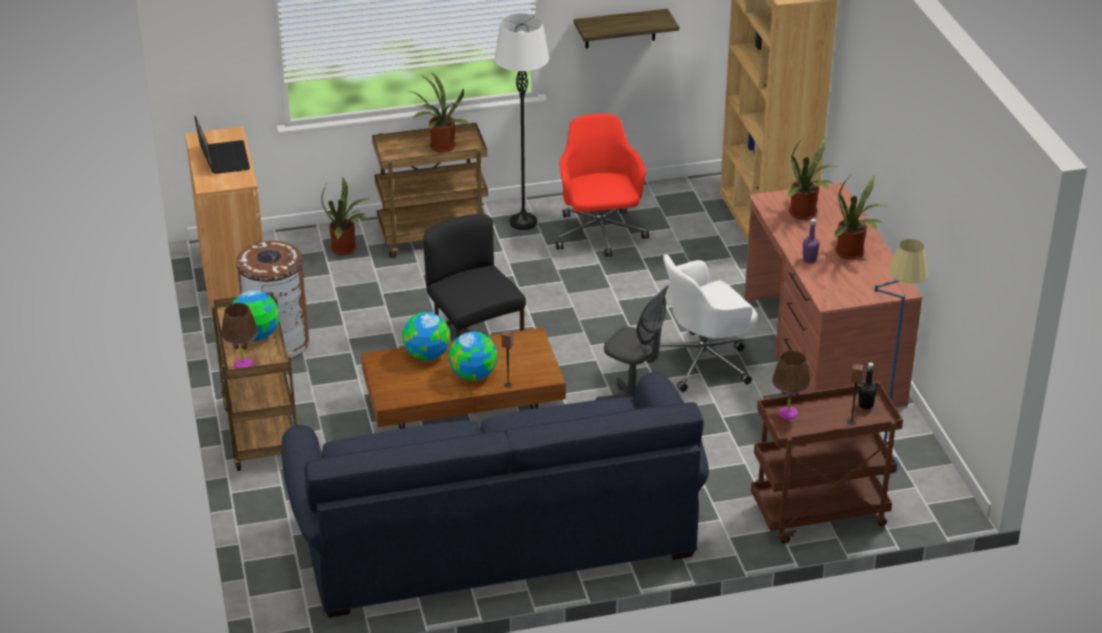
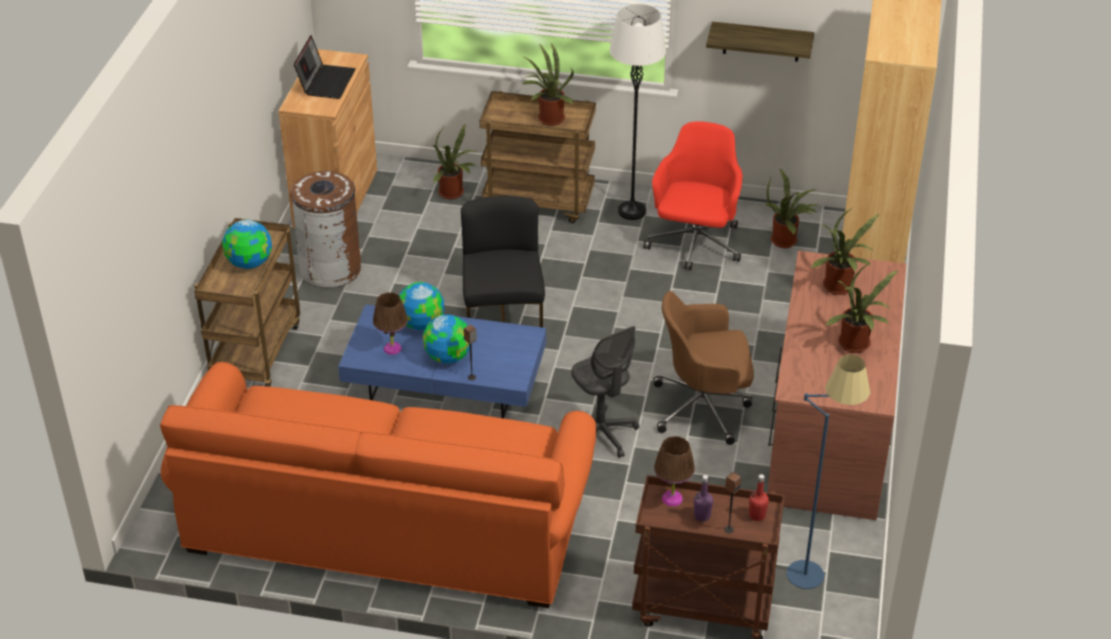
camera: 25 degrees right, 5 degrees up
brown table lamp [221,303,258,369] -> brown table lamp moved to [373,292,408,355]
blue sofa [281,372,709,618] -> orange sofa [160,362,596,608]
brown coffee table [361,328,566,429] -> blue coffee table [338,304,546,418]
white office chair [660,254,758,392] -> brown office chair [653,291,754,445]
purple bottle [803,219,819,264] -> purple bottle moved to [694,475,713,522]
black bottle [859,363,877,409] -> red bottle [749,474,769,521]
none -> potted plant [765,169,818,248]

